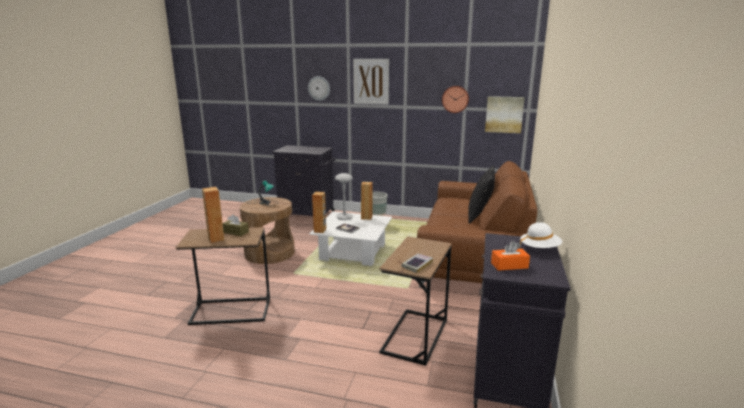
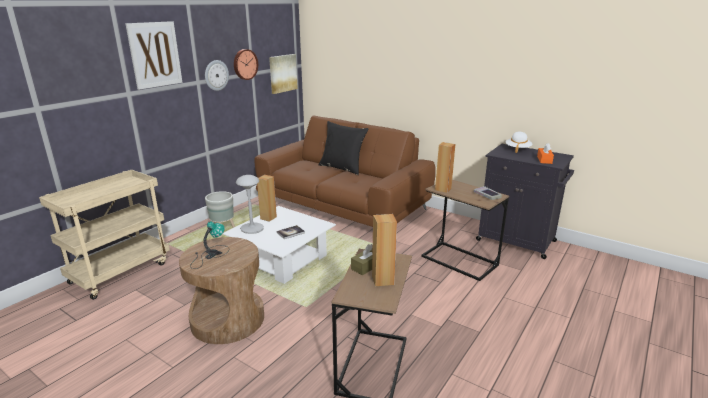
camera: 70 degrees left, 5 degrees up
black cabinet [272,145,335,216] -> beige cart [39,170,170,300]
wall clock [308,76,330,101] -> wall clock moved to [205,60,229,91]
brown speaker [312,192,326,233] -> brown speaker moved to [435,142,455,193]

